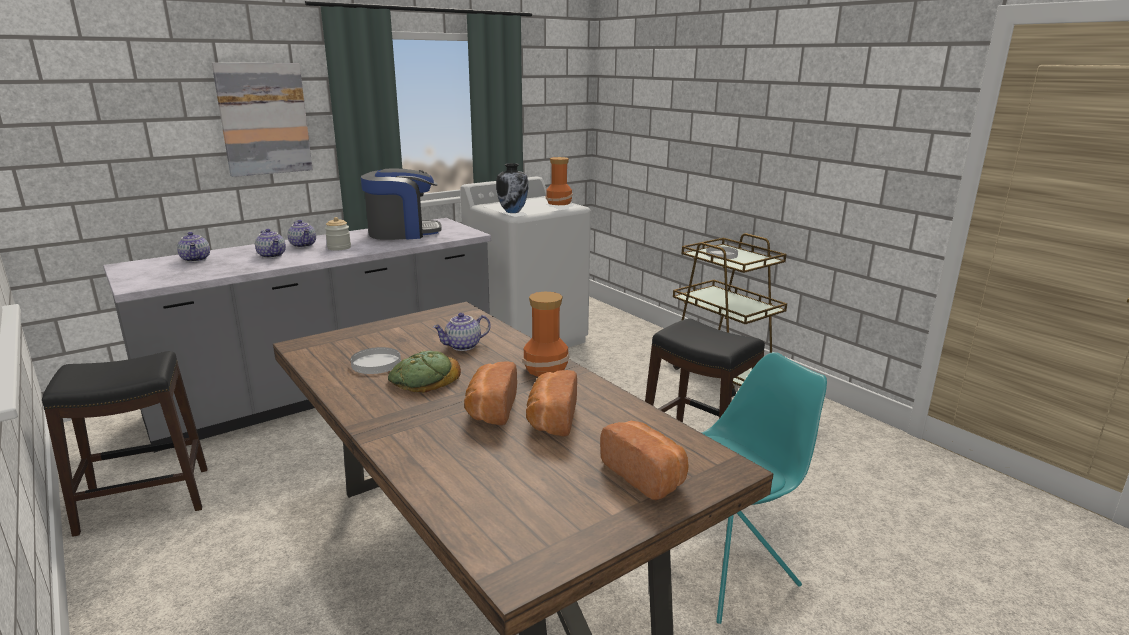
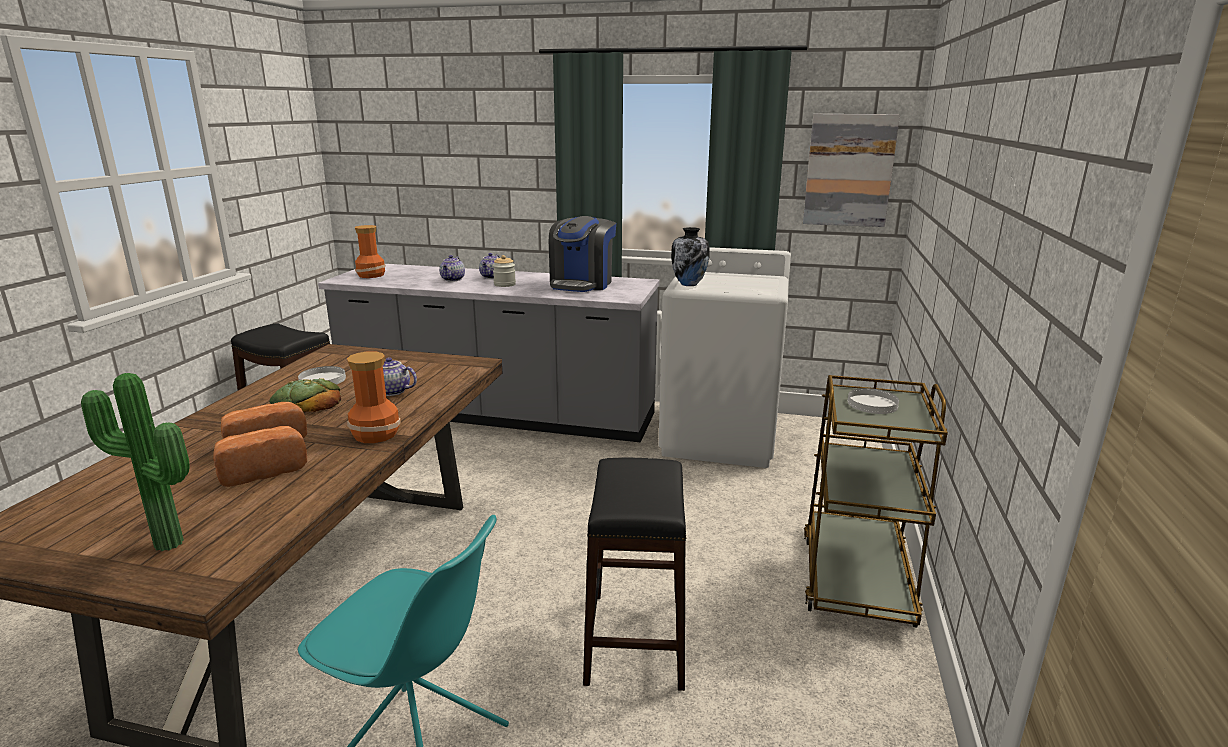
camera: 50 degrees right, 0 degrees up
teapot [177,232,210,262] -> none
picture [212,63,313,177] -> picture moved to [803,114,900,227]
coffee machine [361,169,442,240] -> coffee machine turned 75 degrees clockwise [549,216,616,292]
vase [546,157,573,205] -> vase moved to [355,225,386,278]
bread [600,421,689,500] -> potted plant [81,373,190,551]

